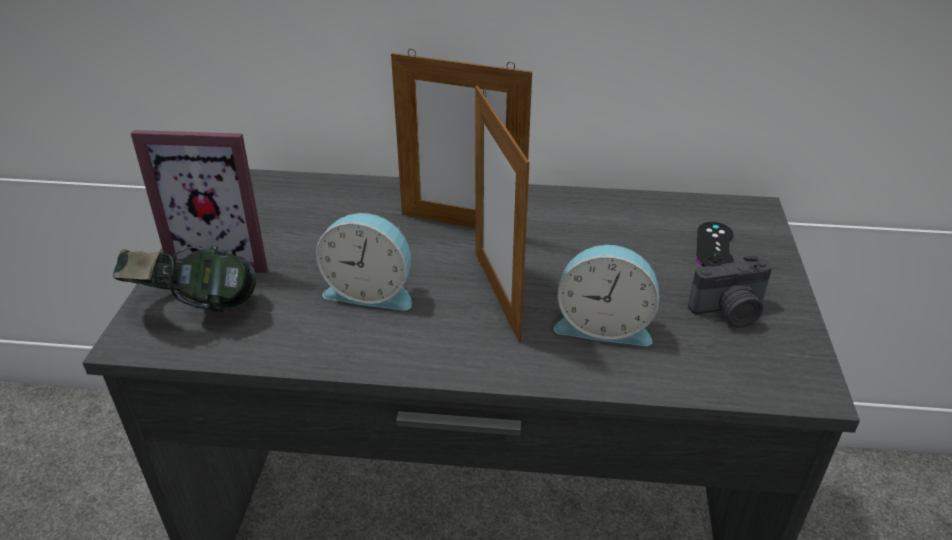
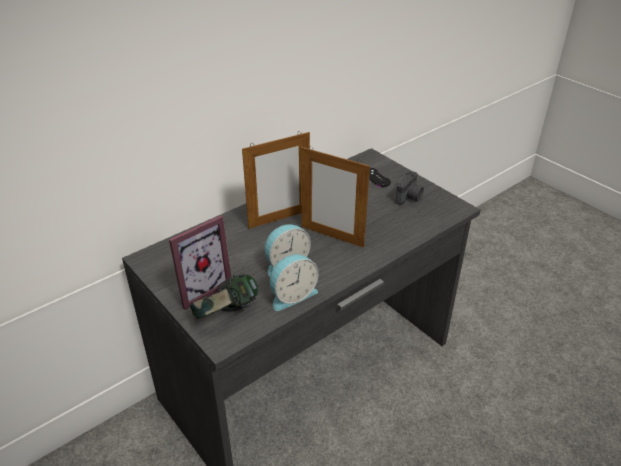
camera: 45 degrees left, 0 degrees up
alarm clock [554,245,659,346] -> alarm clock moved to [270,254,319,311]

